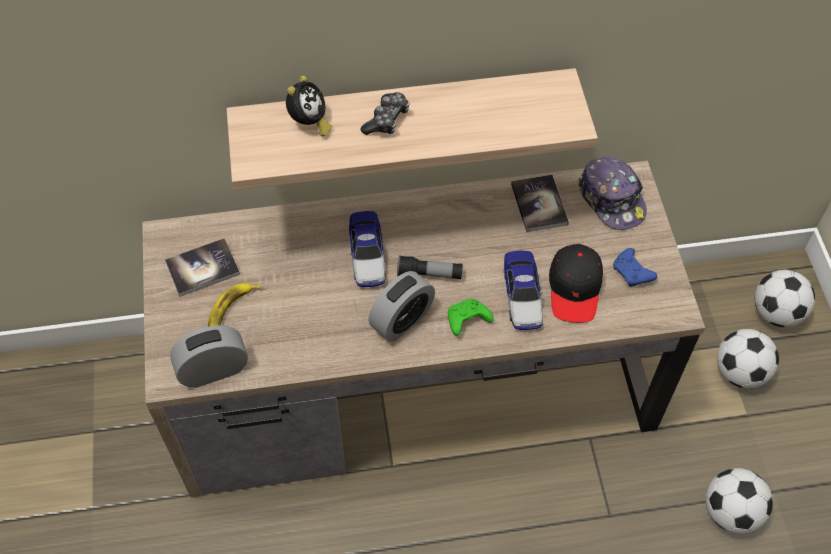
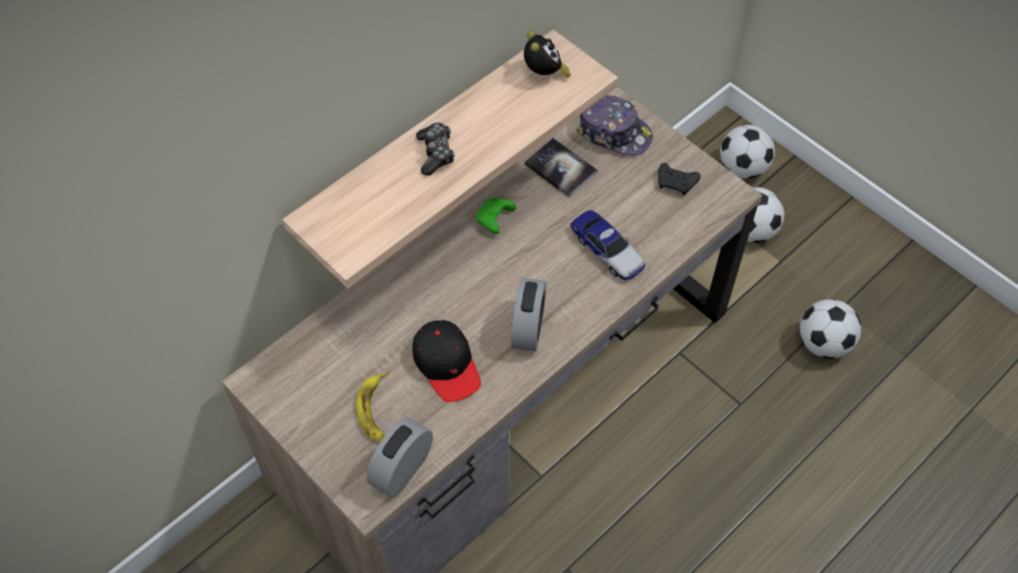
camera: 35 degrees left, 0 degrees up
book [165,238,240,297] -> none
alarm clock [286,75,332,136] -> alarm clock moved to [524,31,571,78]
toy car [349,211,386,287] -> none
flashlight [397,255,463,279] -> none
green game controller [448,299,494,336] -> green game controller moved to [476,198,516,234]
black cap [549,244,603,323] -> black cap moved to [412,320,481,402]
blue game controller [613,248,657,287] -> black game controller [658,163,701,195]

